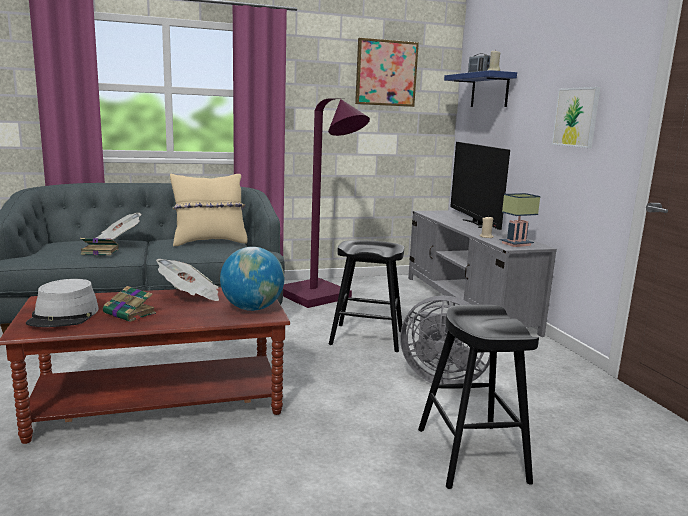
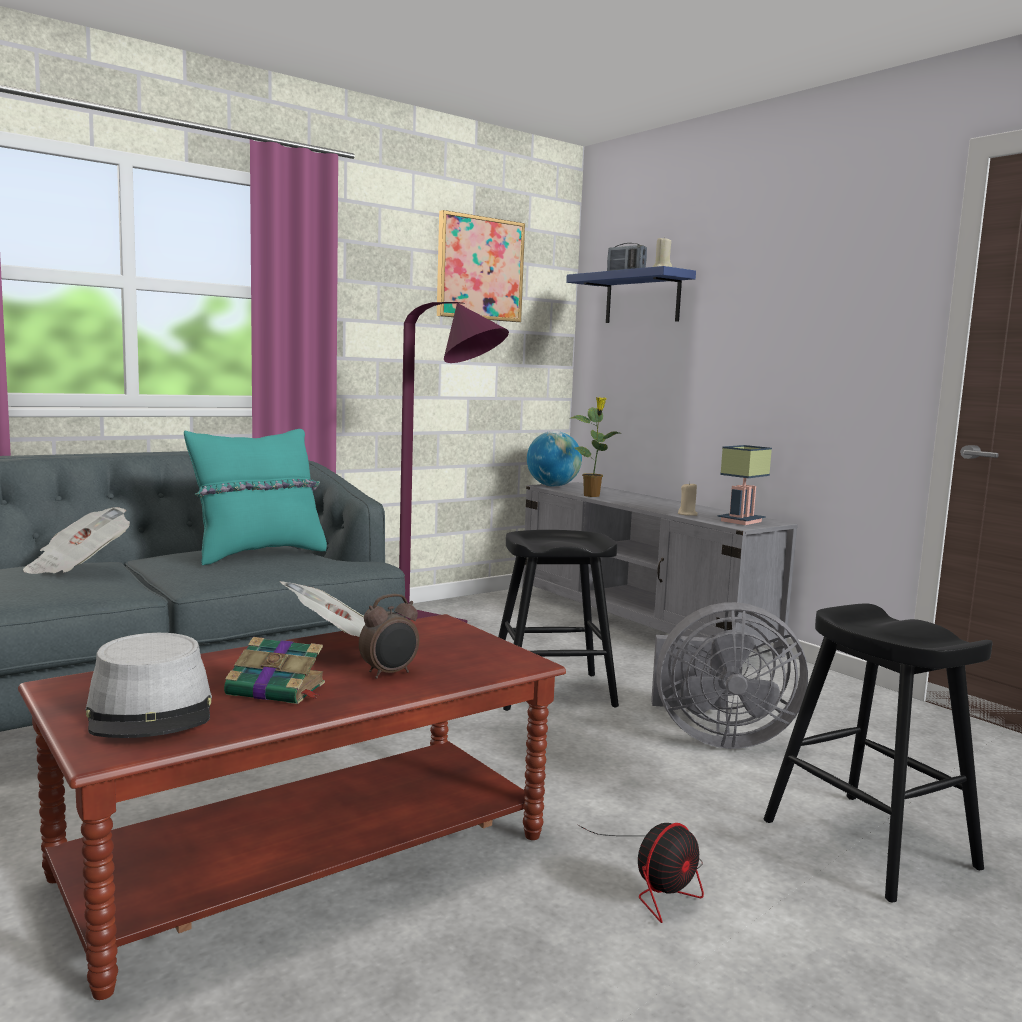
camera: 20 degrees left, 5 degrees down
book [80,238,118,255] -> none
beige pillow [170,173,248,246] -> turquoise pillow [184,429,327,565]
globe [220,247,284,311] -> globe moved to [527,431,582,487]
television [450,142,510,230] -> none
picture [552,87,600,148] -> none
none -> alarm clock [359,594,419,679]
none -> potted plant [570,397,620,497]
none -> fan [577,823,704,923]

